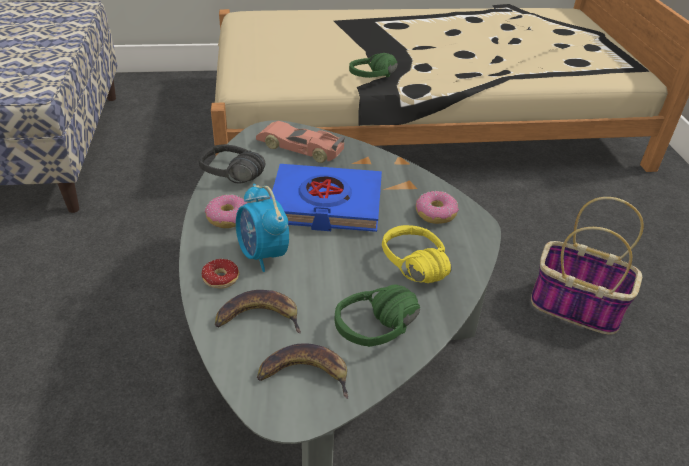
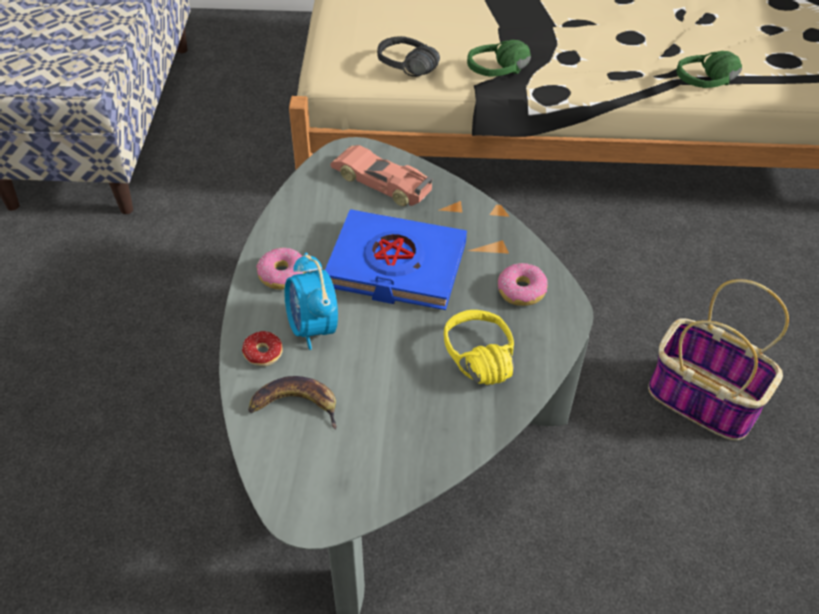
camera: 10 degrees right, 10 degrees up
black headphones [199,144,265,183] -> black headphones moved to [377,36,440,77]
banana [257,344,348,399] -> none
green headphones [334,284,420,347] -> green headphones moved to [677,51,742,88]

